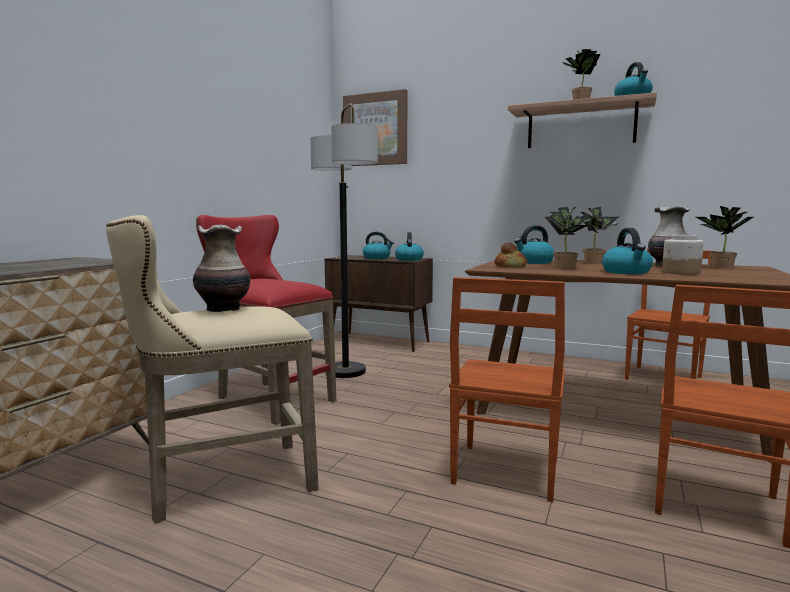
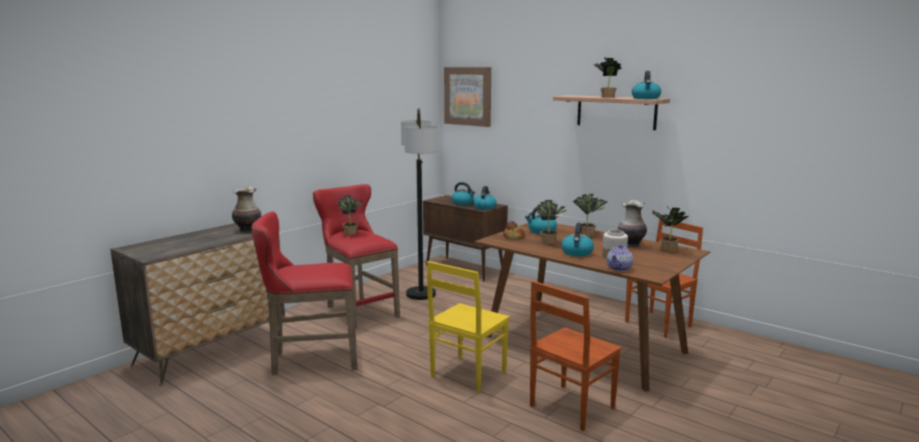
camera: 15 degrees right, 5 degrees up
beige stool [106,215,319,523] -> red stool [252,212,358,375]
vase [193,225,251,312] -> vase moved to [232,186,261,232]
brown chair [449,277,565,502] -> yellow chair [427,261,510,393]
none -> potted plant [338,195,365,235]
none -> teapot [607,245,633,271]

